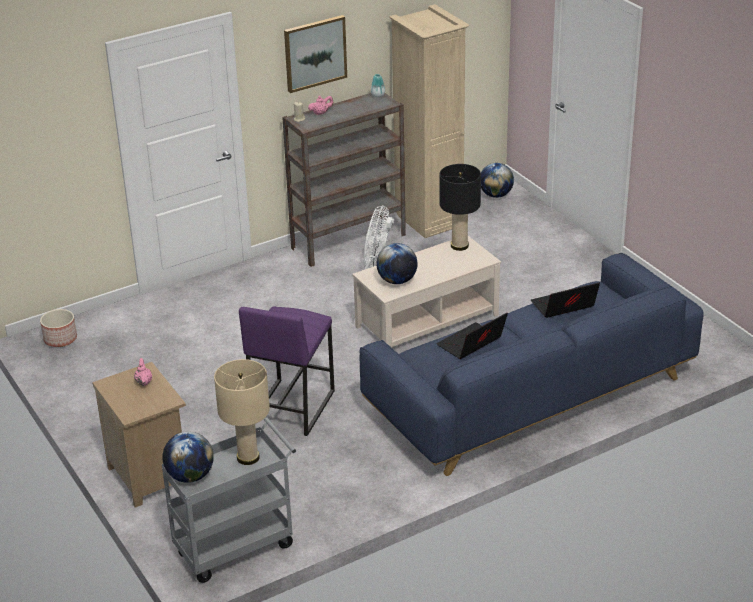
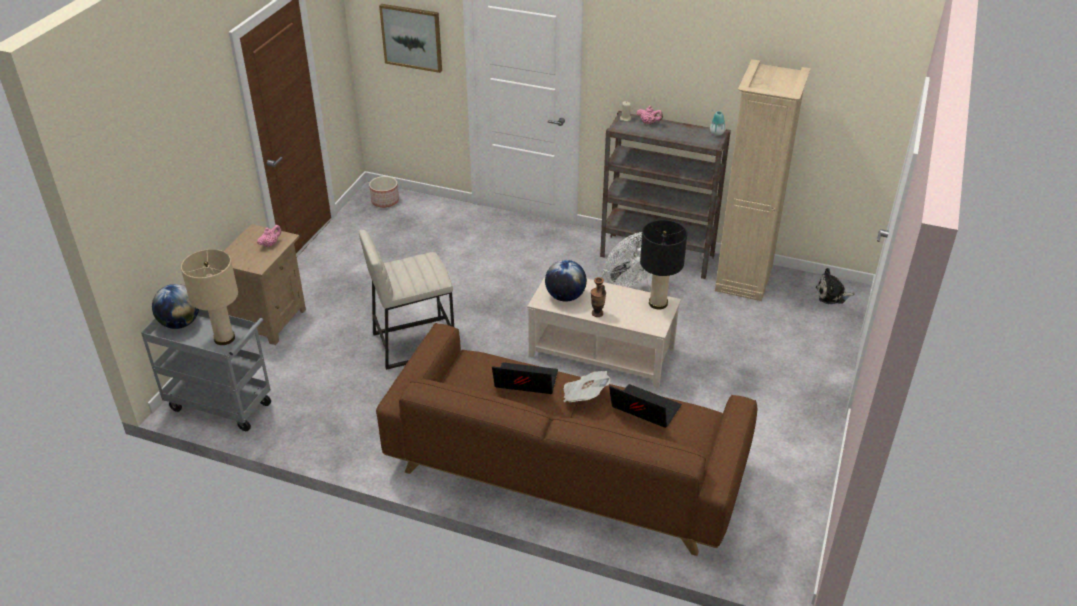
camera: 50 degrees right, 5 degrees up
purple stool [239,307,335,436] -> beige stool [359,230,454,370]
picture [284,15,347,93] -> picture moved to [379,4,442,73]
blue sofa [360,253,704,476] -> brown sofa [376,323,757,556]
globe [481,163,514,198] -> plush toy [816,268,855,304]
none -> newspaper [564,371,610,402]
none -> vase [591,277,606,317]

